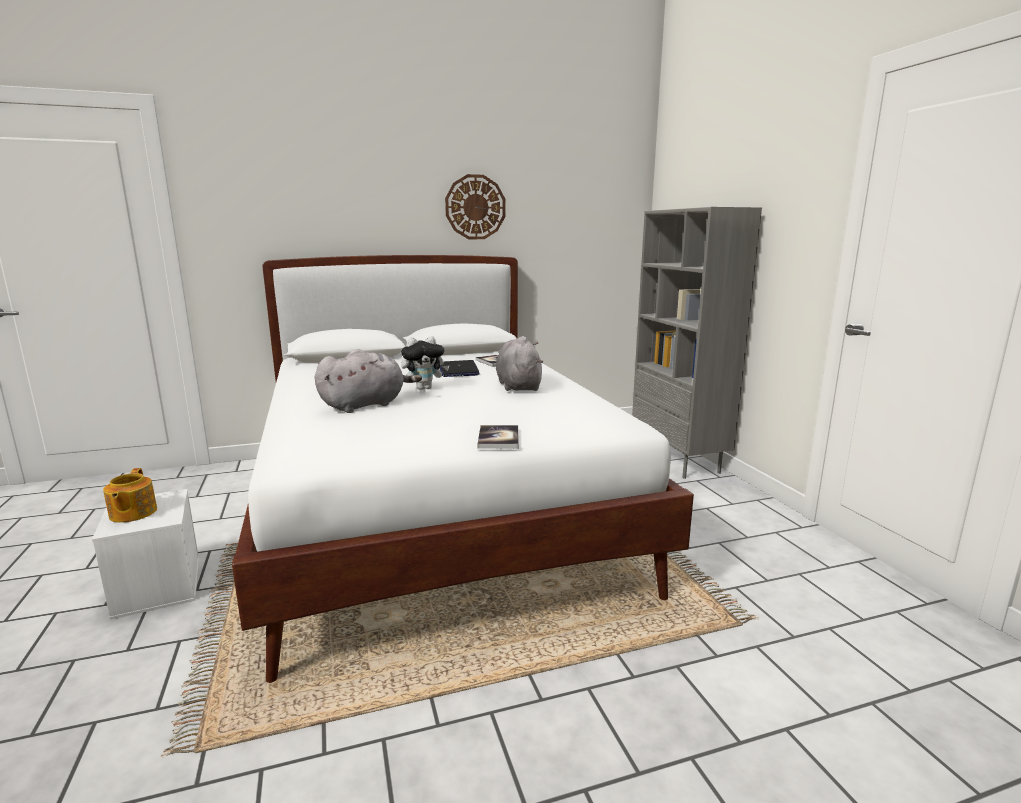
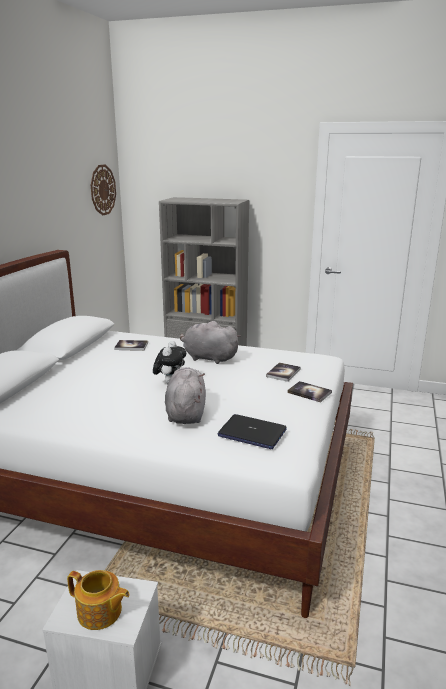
camera: 55 degrees left, 5 degrees up
laptop [439,360,480,377] -> laptop moved to [218,414,287,449]
wall clock [445,174,506,239] -> wall clock moved to [91,164,116,216]
none -> book [266,362,301,382]

